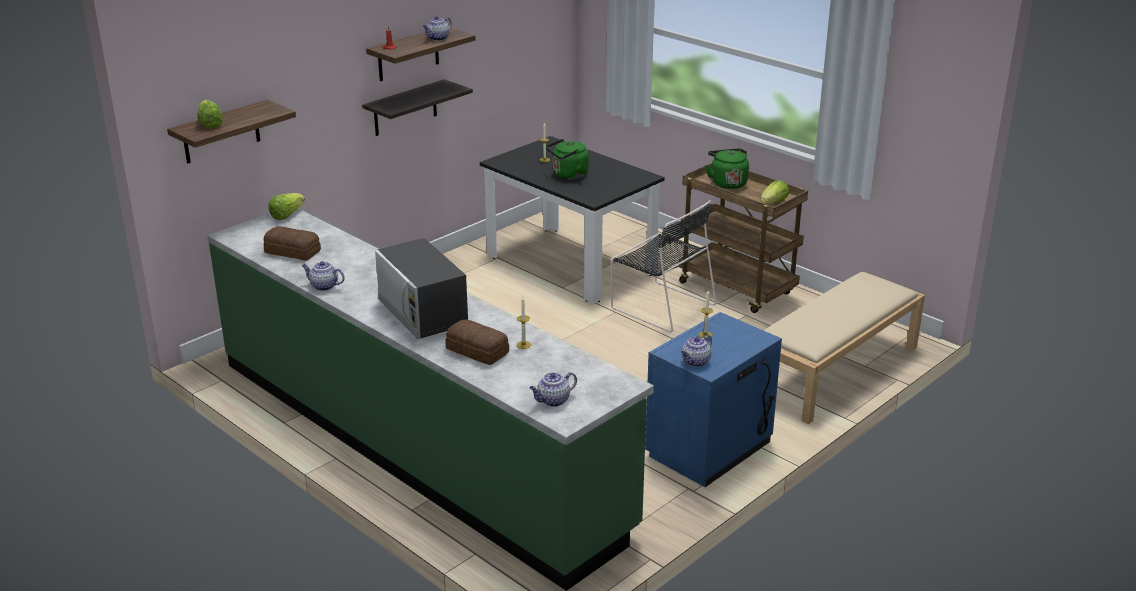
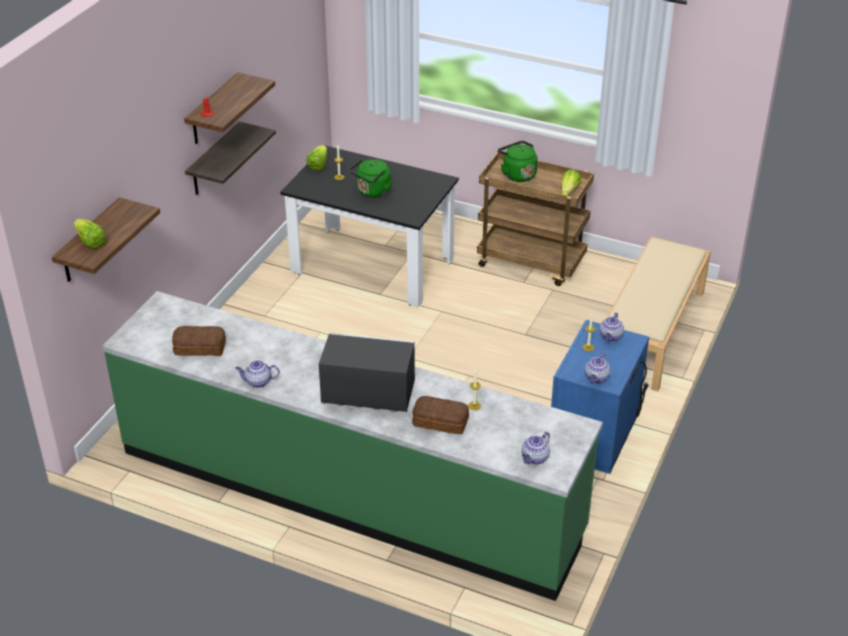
camera: 20 degrees left, 10 degrees up
lettuce [268,193,305,220] -> lettuce moved to [306,145,327,171]
microwave [375,238,468,339] -> microwave turned 150 degrees clockwise [319,333,415,412]
teapot [423,16,452,41] -> teapot moved to [600,312,624,342]
black chair [611,200,717,333] -> none

